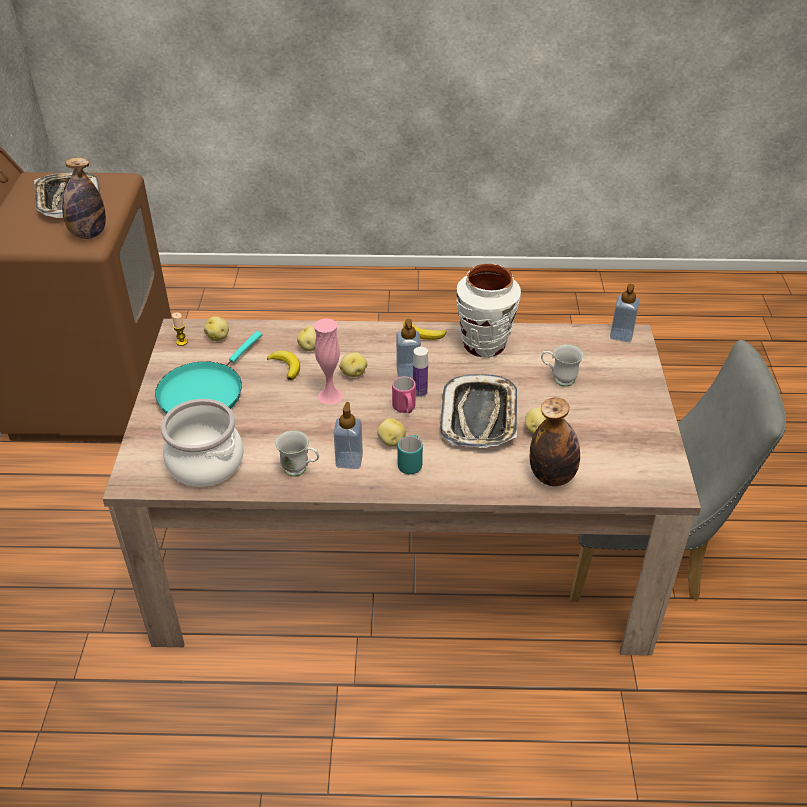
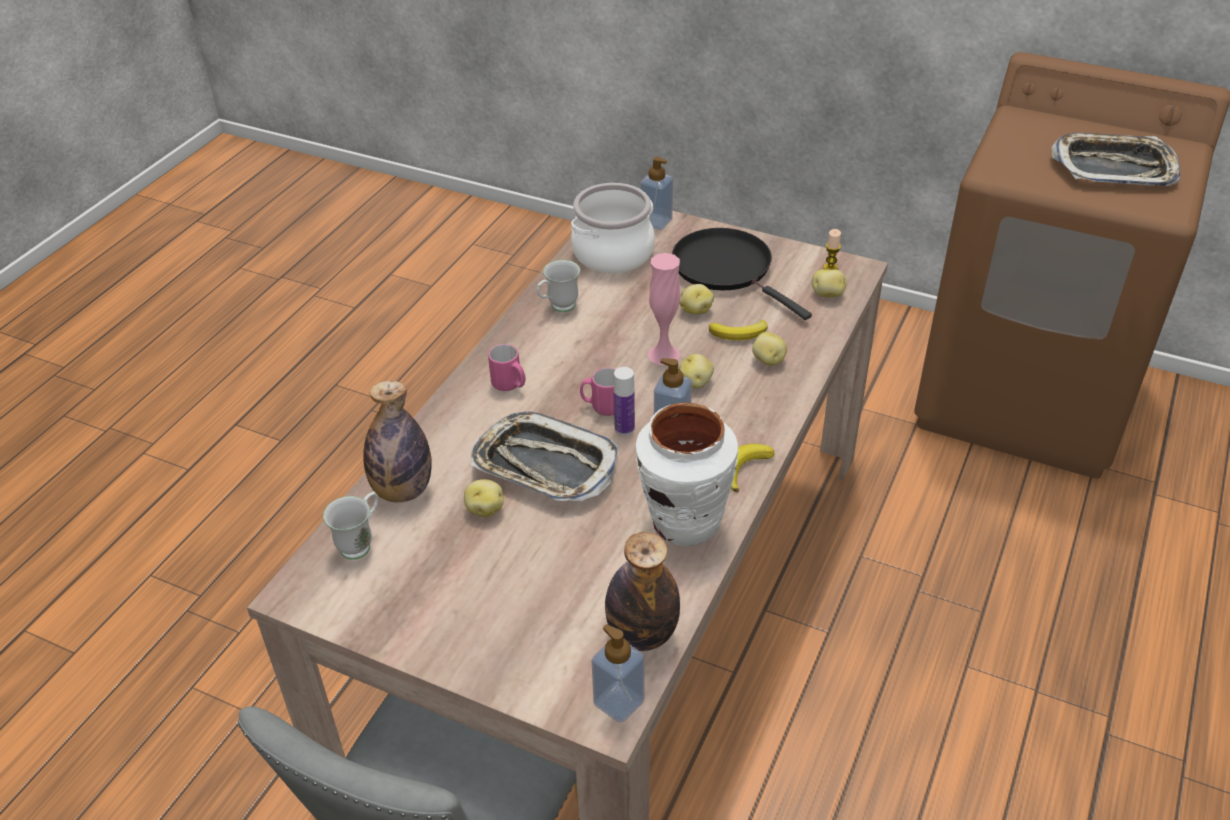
camera: 115 degrees right, 0 degrees up
bottle [62,158,106,239] -> bottle moved to [605,532,680,651]
turquoise frying pan [155,331,262,414] -> black frying pan [672,228,812,320]
soap dispenser [334,402,363,469] -> soap dispenser moved to [640,157,673,230]
potato [377,418,406,446] -> potato moved to [679,284,714,315]
turquoise mug [397,435,423,474] -> pink mug [488,344,526,391]
white mug [541,344,584,387] -> white mug moved to [323,491,378,560]

